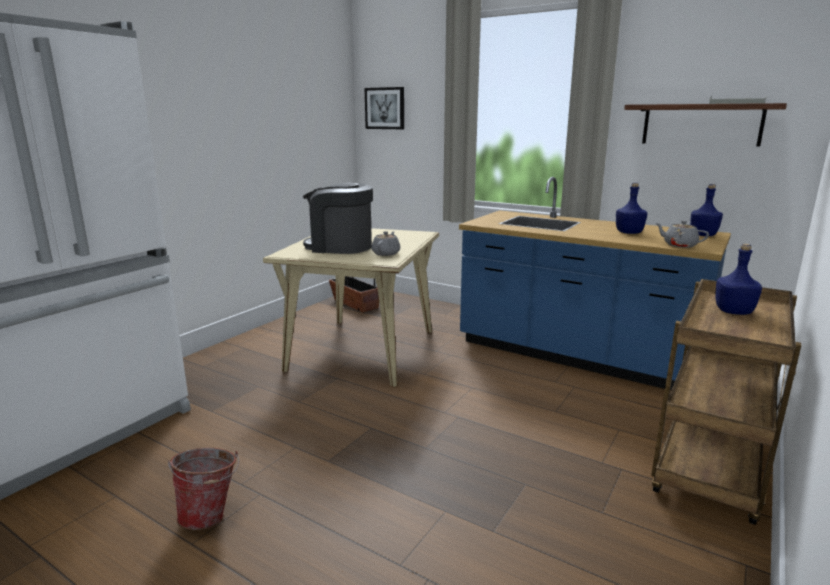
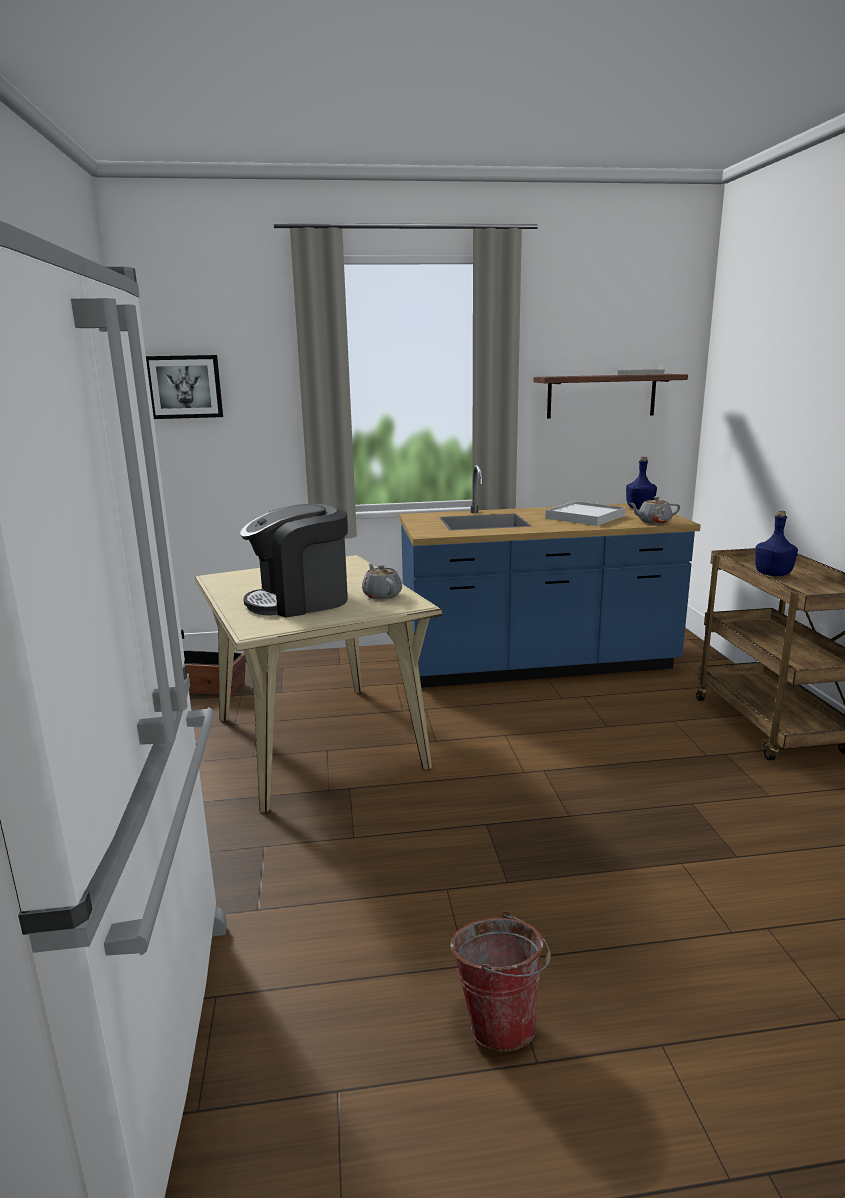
camera: 40 degrees left, 0 degrees up
blue bottle [616,183,648,234] -> white tray [545,501,626,526]

